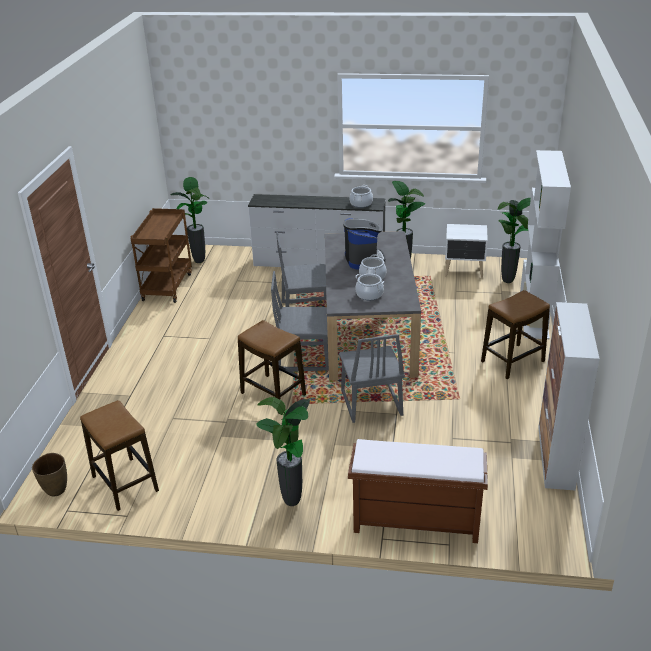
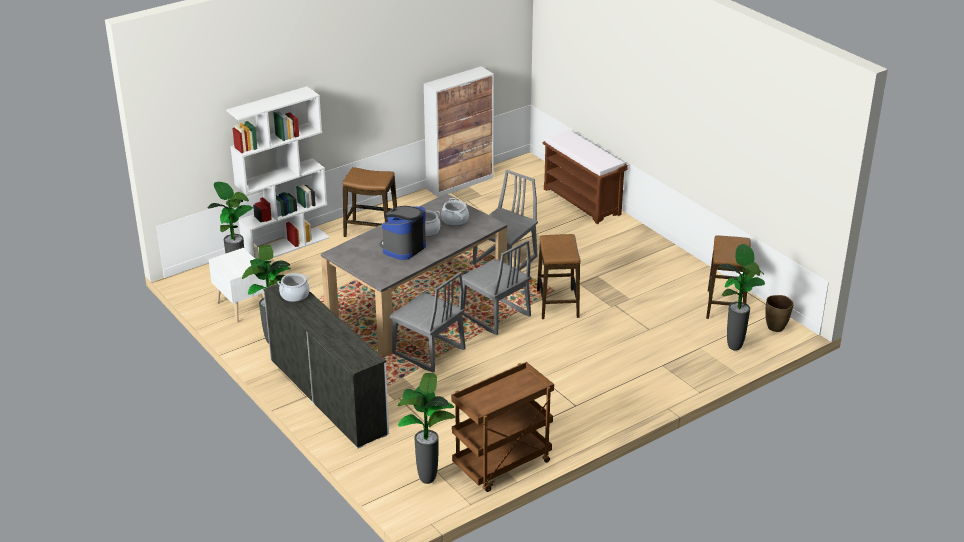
camera: 135 degrees left, 0 degrees up
potted plant [256,397,310,506] -> potted plant moved to [718,244,765,351]

